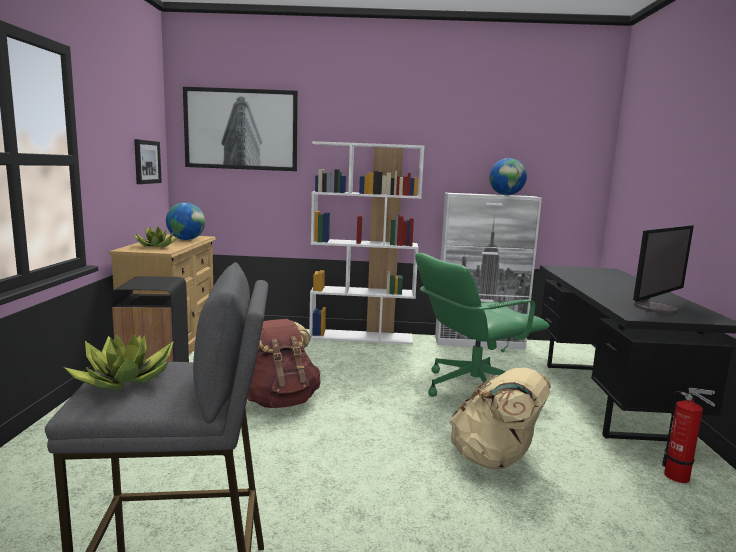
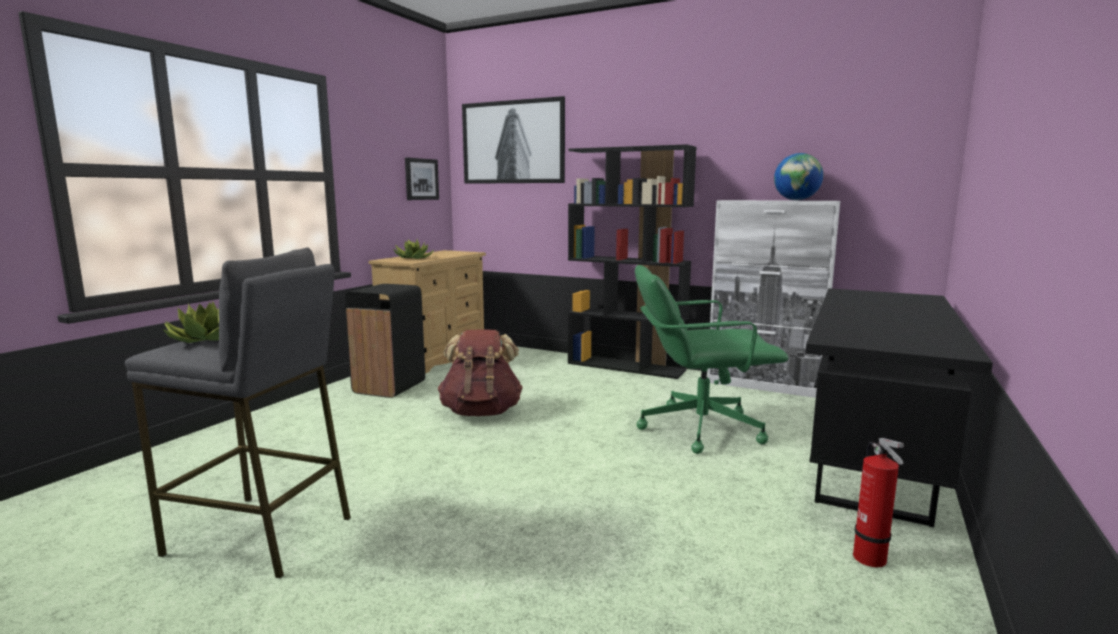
camera: 25 degrees right, 0 degrees up
globe [166,202,205,240] -> none
white bookcase [309,141,425,345] -> black bookcase [568,144,696,379]
beige backpack [449,368,551,469] -> none
monitor [633,225,694,314] -> none

